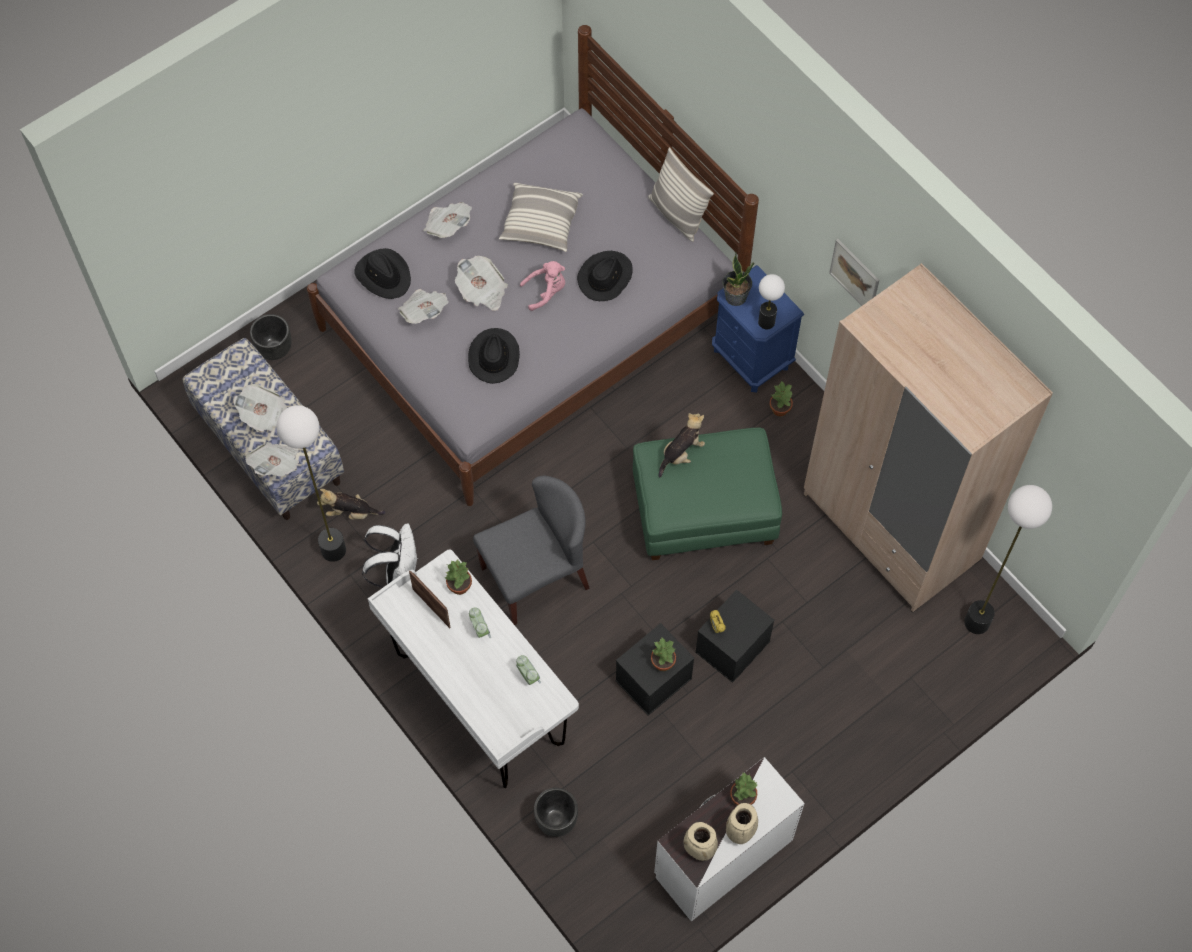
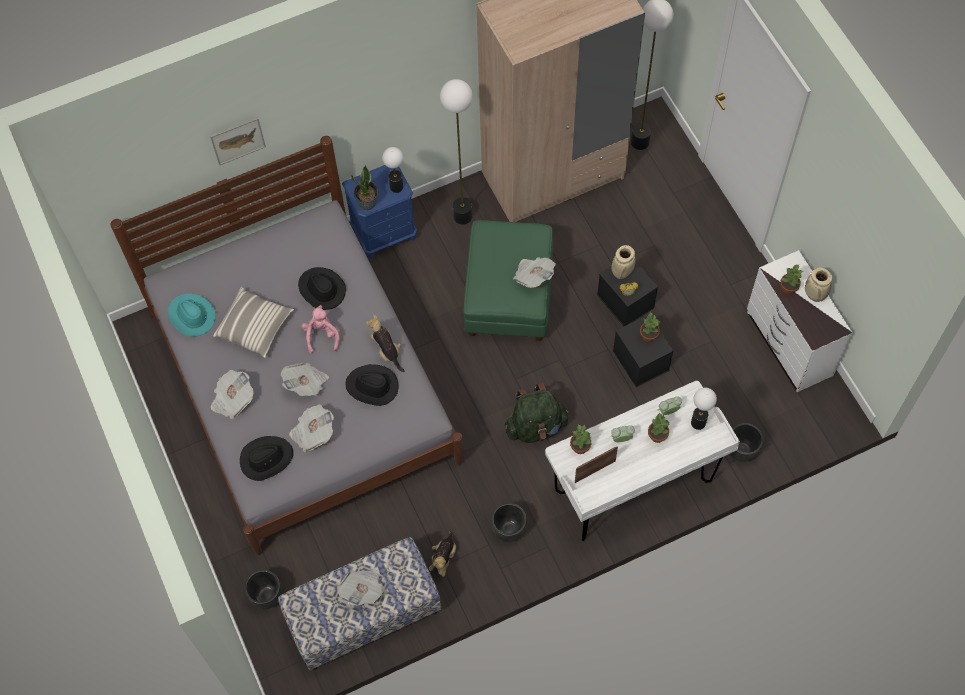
camera: 75 degrees left, 0 degrees up
newspaper [246,442,299,477] -> newspaper moved to [513,257,556,288]
floor lamp [276,405,346,562] -> floor lamp moved to [440,79,473,224]
white backpack [362,523,417,588] -> black planter [491,503,527,542]
grey chair [473,476,590,625] -> green backpack [505,383,569,443]
pillow [648,147,714,242] -> none
plush toy [659,413,705,477] -> plush toy moved to [366,315,405,372]
beige vase [683,822,718,861] -> beige vase moved to [611,245,636,279]
potted plant [769,381,793,417] -> potted plant moved to [648,412,670,443]
picture [829,239,879,306] -> picture moved to [210,117,266,166]
none -> turquoise hat [168,293,216,336]
none -> table lamp [691,387,717,430]

